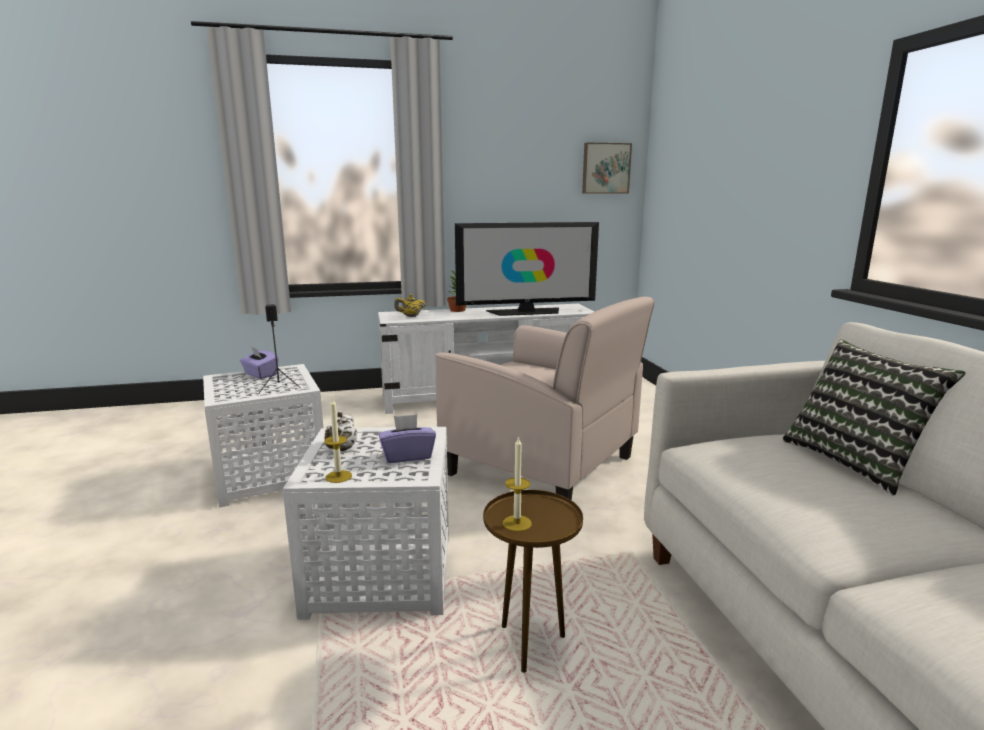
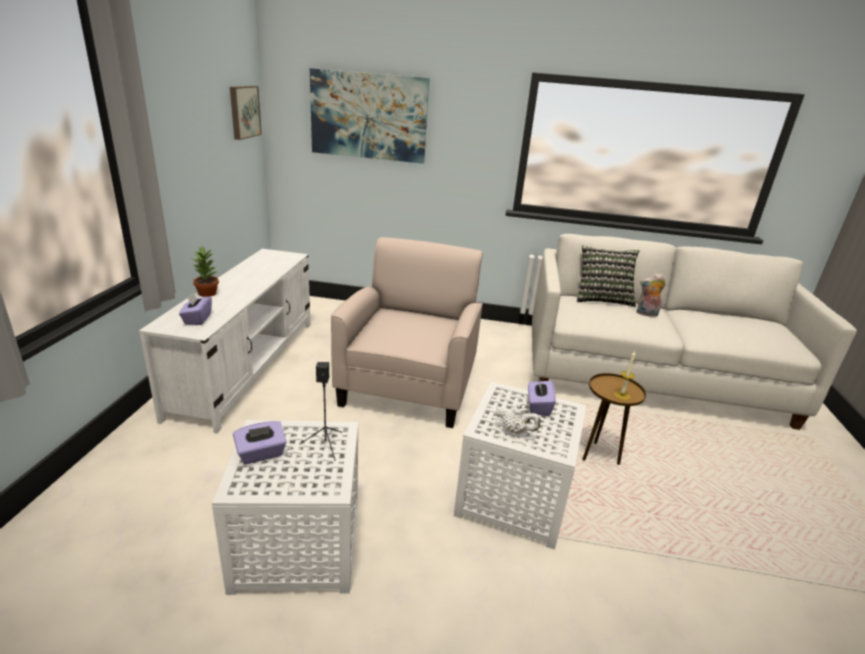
camera: 70 degrees left, 10 degrees up
candle [324,397,352,483] -> none
yellow teapot [394,294,426,317] -> purple tissue box [179,292,212,325]
beige armchair [435,297,655,500] -> beige armchair turned 45 degrees counterclockwise [331,237,483,428]
television [455,222,599,316] -> none
none -> picture [310,68,429,164]
none -> plush toy [636,273,665,317]

